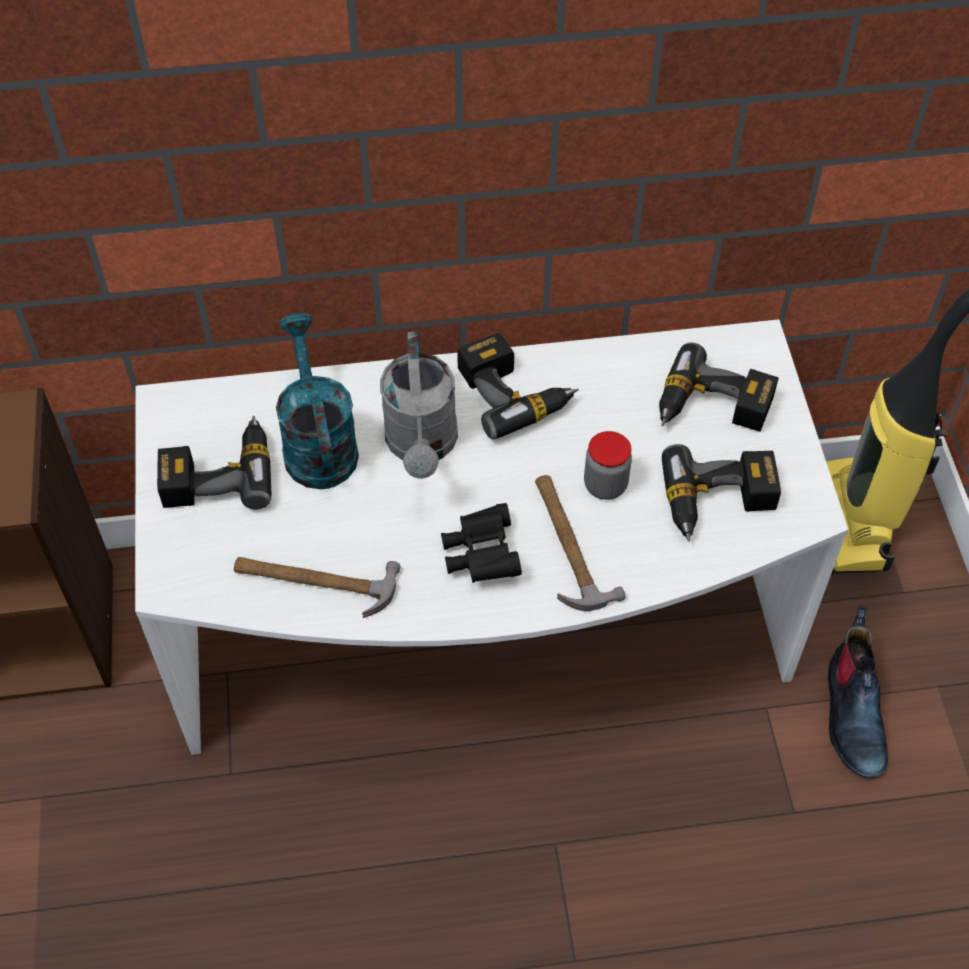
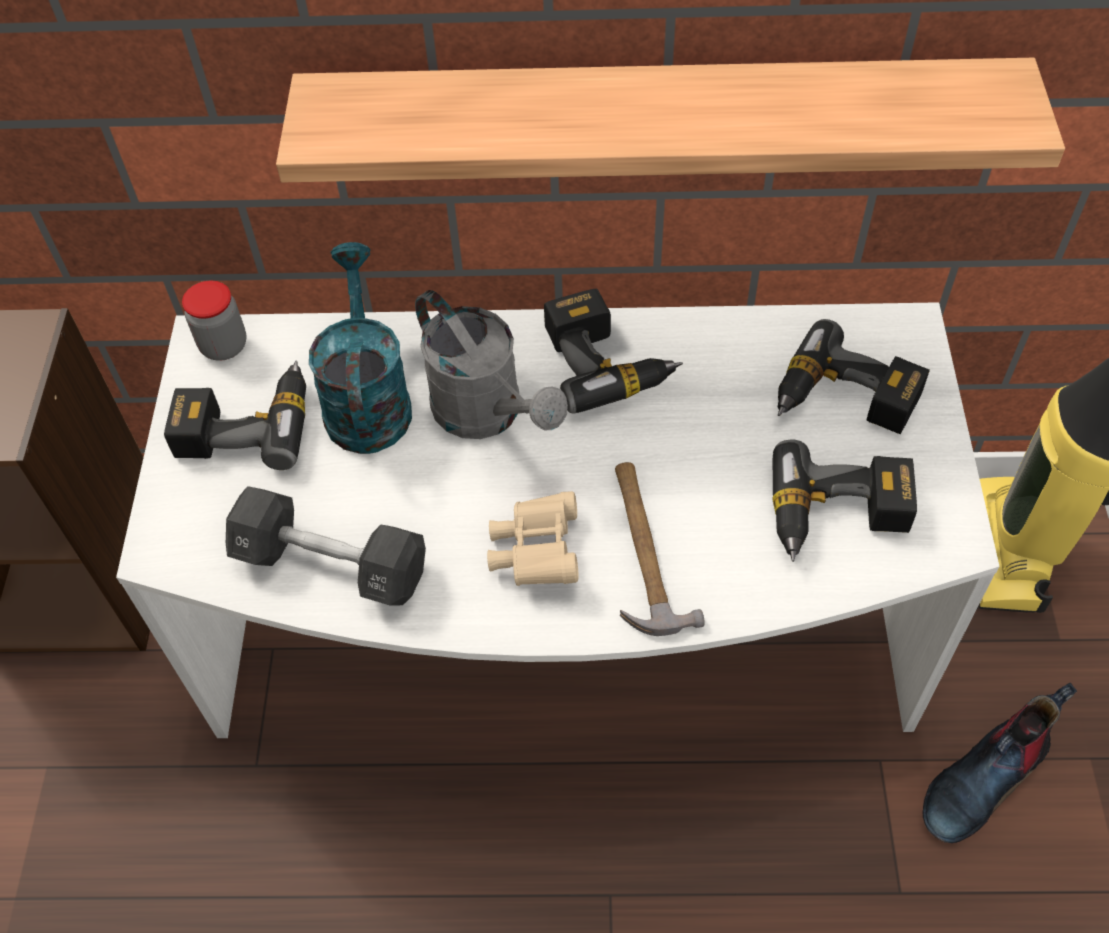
camera: 10 degrees right, 0 degrees up
hammer [234,557,401,618] -> black dumbbell [226,486,426,605]
grey watering can [380,332,458,479] -> grey watering can turned 45 degrees counterclockwise [415,290,568,439]
black binoculars [441,503,522,583] -> beige binoculars [487,491,579,586]
jar [584,431,632,500] -> jar moved to [182,281,246,361]
boot [828,606,888,778] -> boot turned 45 degrees clockwise [923,682,1077,843]
none -> shelf [276,58,1065,182]

